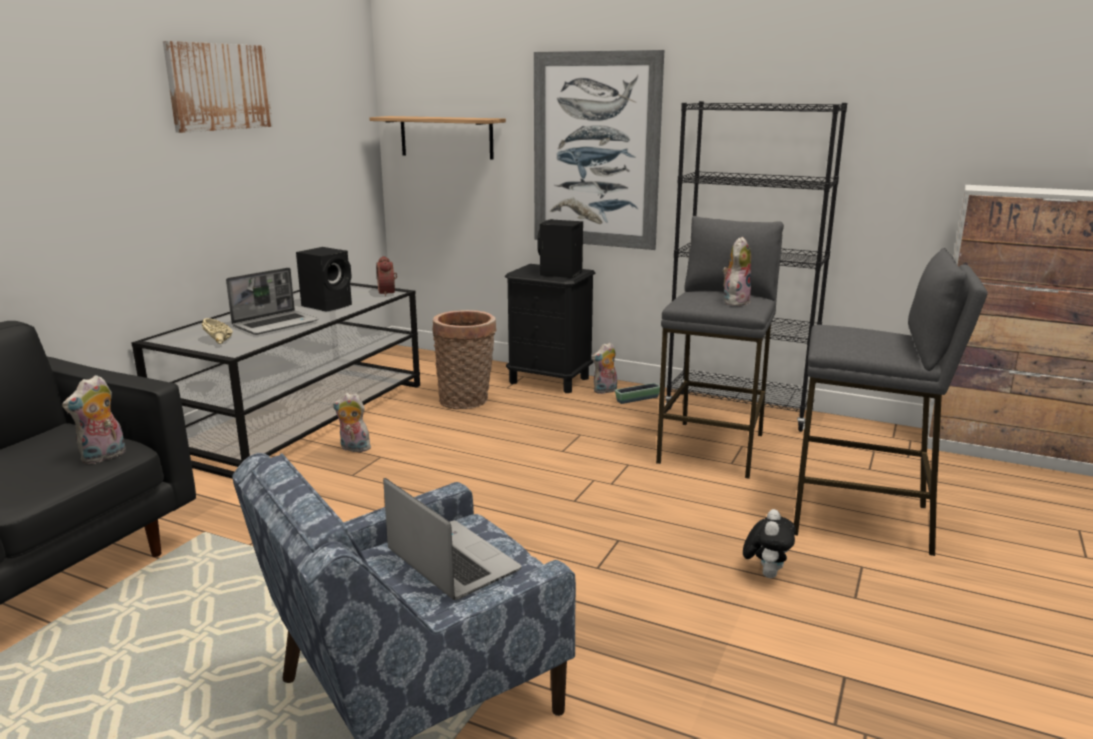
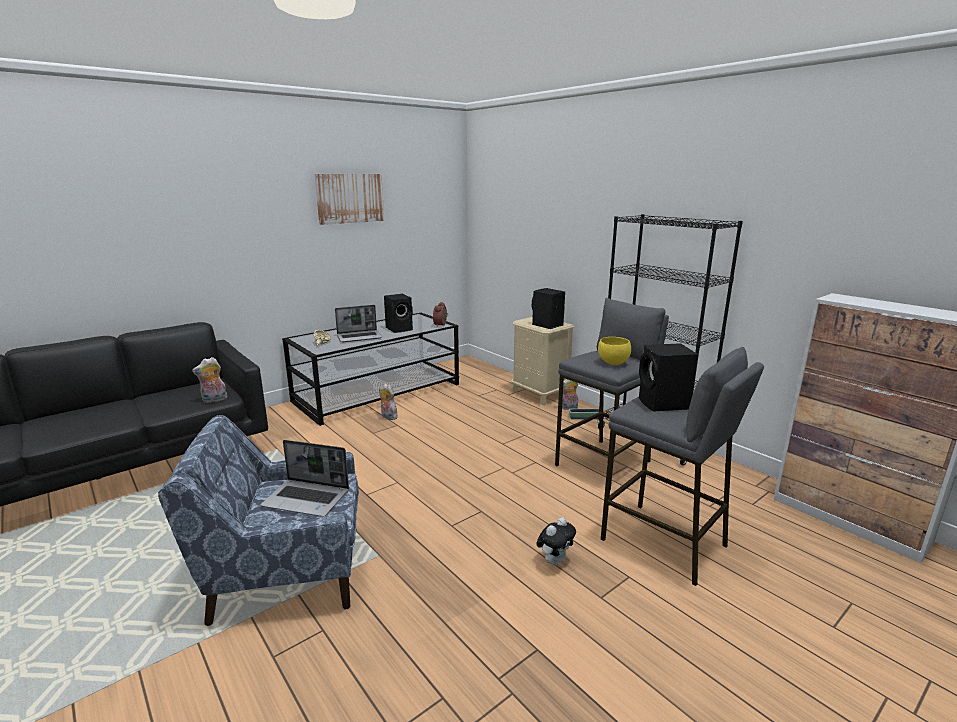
camera: 25 degrees right, 0 degrees up
shelf [369,116,506,159] -> none
laptop [383,478,522,600] -> laptop turned 120 degrees clockwise [260,440,349,516]
basket [433,310,496,409] -> none
black nightstand [505,264,596,393] -> beige nightstand [511,317,574,405]
picture [534,50,664,250] -> none
plush toy [723,237,751,306] -> yellow bowl [598,337,631,365]
none -> black speaker [639,343,698,412]

